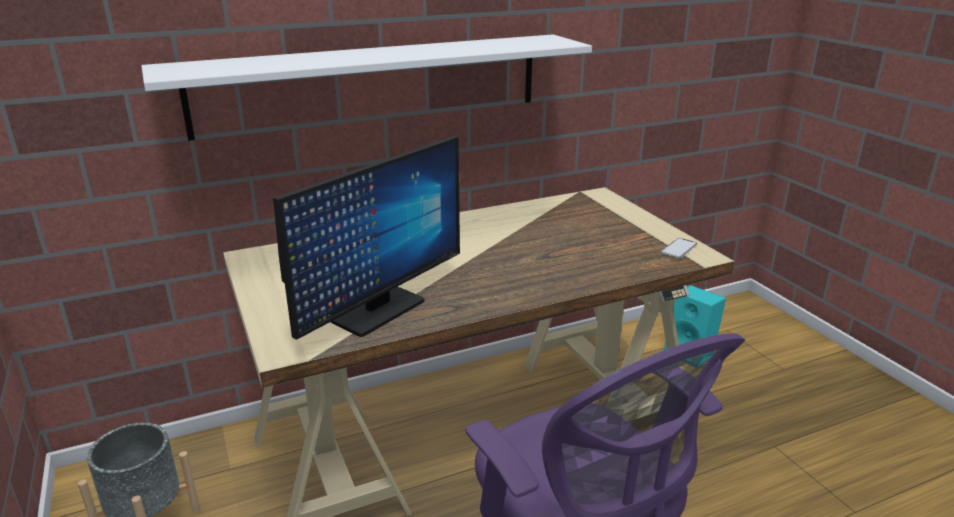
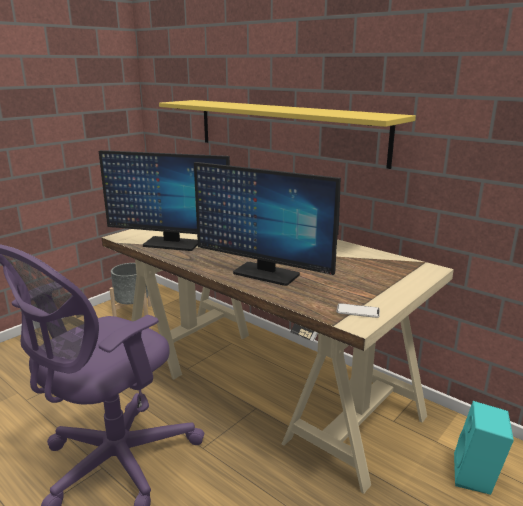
camera: 65 degrees right, 5 degrees down
white shelf [141,34,592,141] -> yellow shelf [159,100,416,169]
none -> monitor [194,162,341,286]

